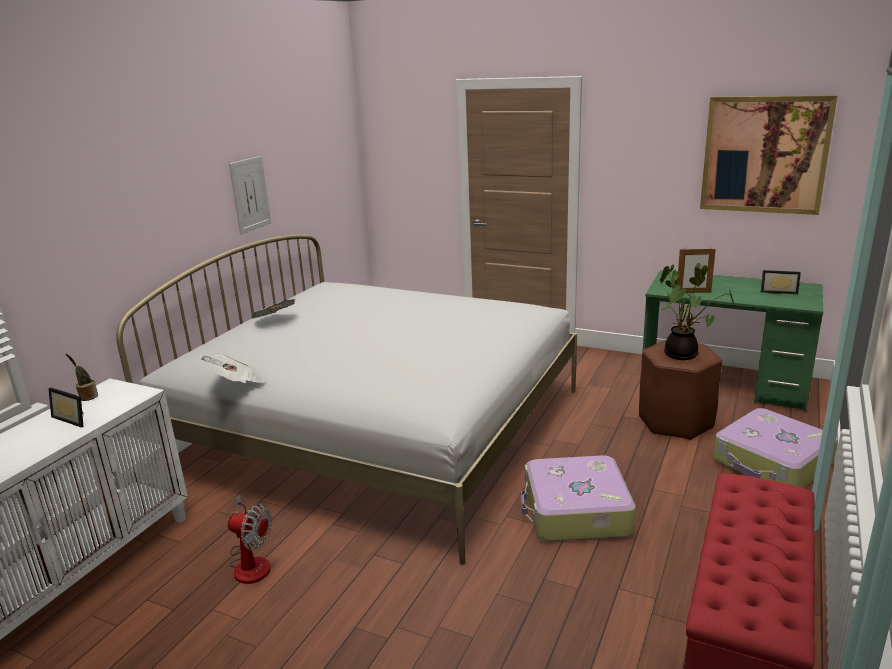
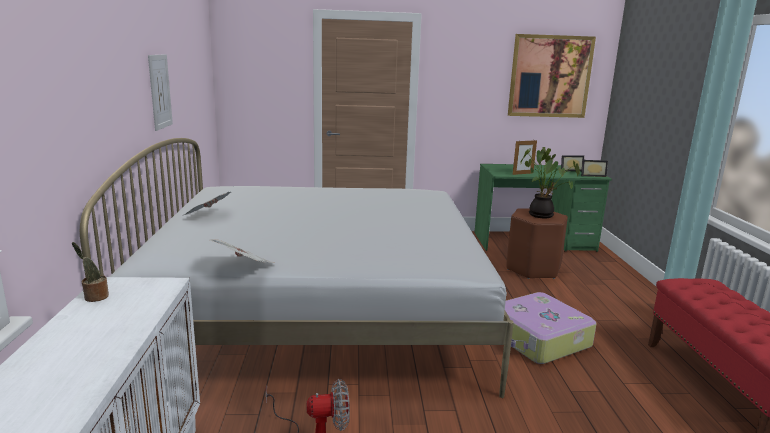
camera: 30 degrees left, 5 degrees down
picture frame [48,387,84,427] -> picture frame moved to [581,160,608,177]
suitcase [713,408,838,488] -> none

